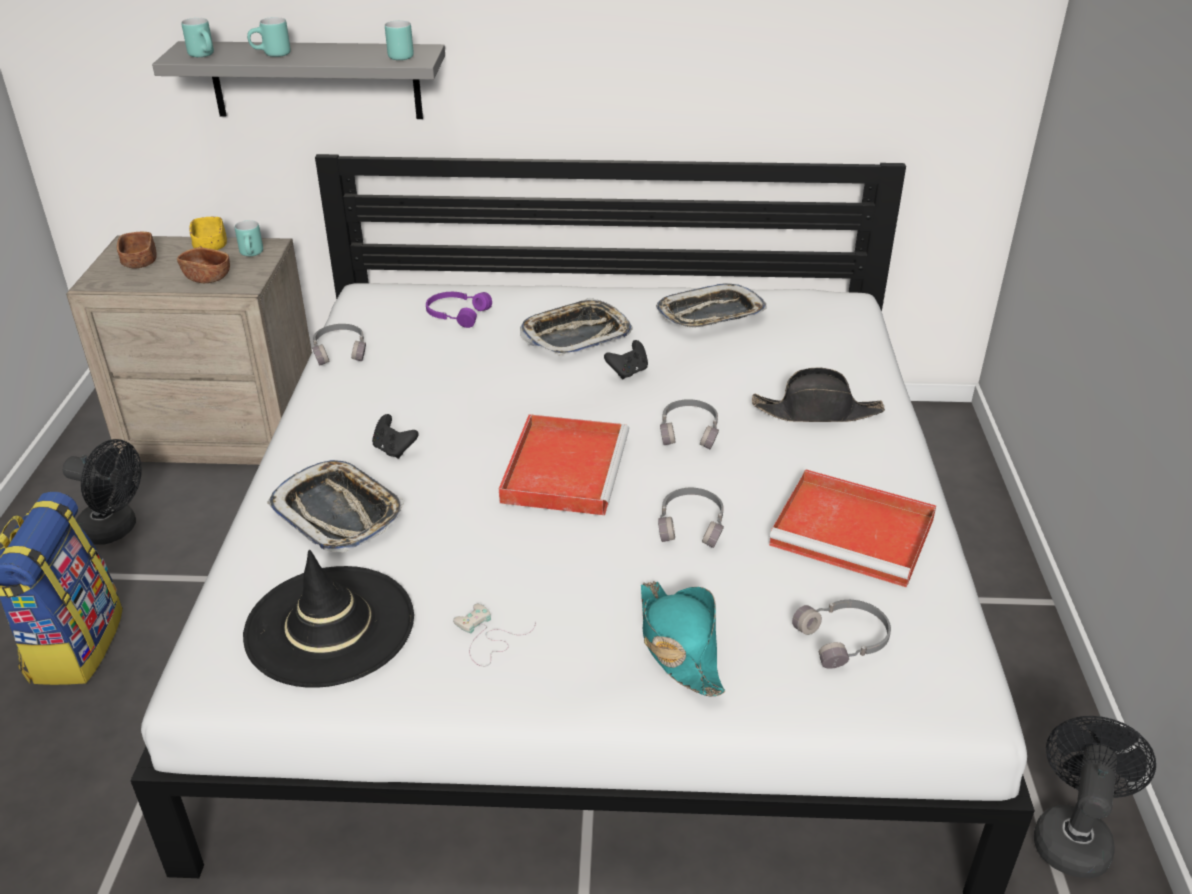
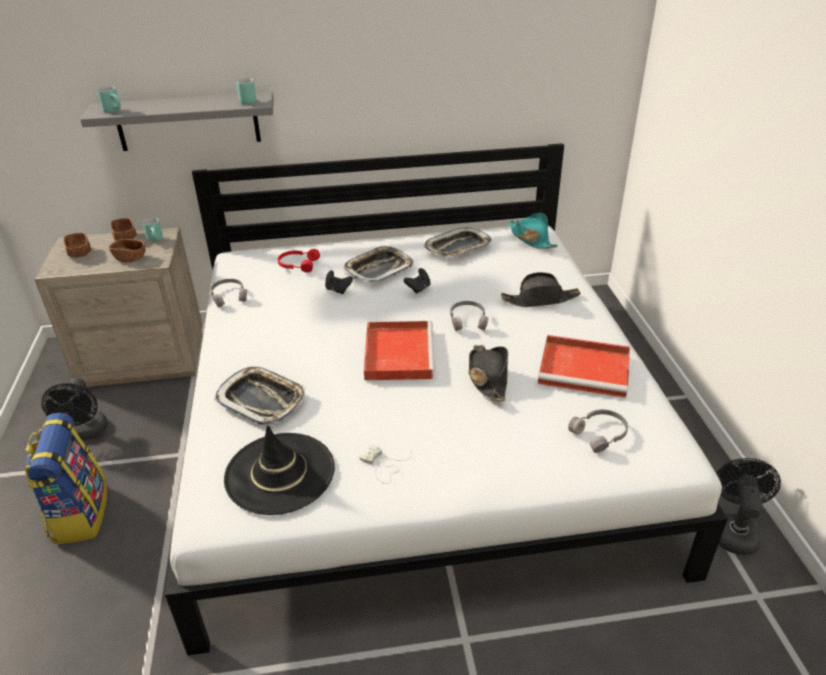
camera: 10 degrees left, 0 degrees up
black fan [63,439,142,544] -> black fan turned 75 degrees clockwise [41,378,108,441]
yellow bowl [189,217,227,250] -> brown bowl [110,218,137,241]
turquoise mug [247,17,291,57] -> none
black game controller [372,414,419,459] -> black game controller moved to [325,270,353,294]
purple headphones [426,292,492,328] -> red headphones [278,249,320,273]
turquoise hat [641,581,725,697] -> turquoise hat moved to [508,213,558,248]
grey headphones [658,488,724,548] -> black hat [468,345,508,402]

